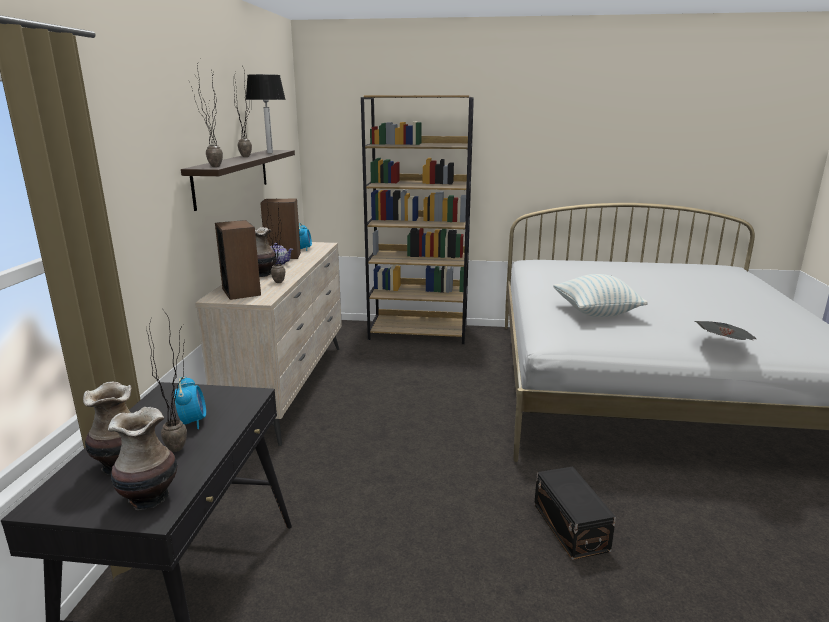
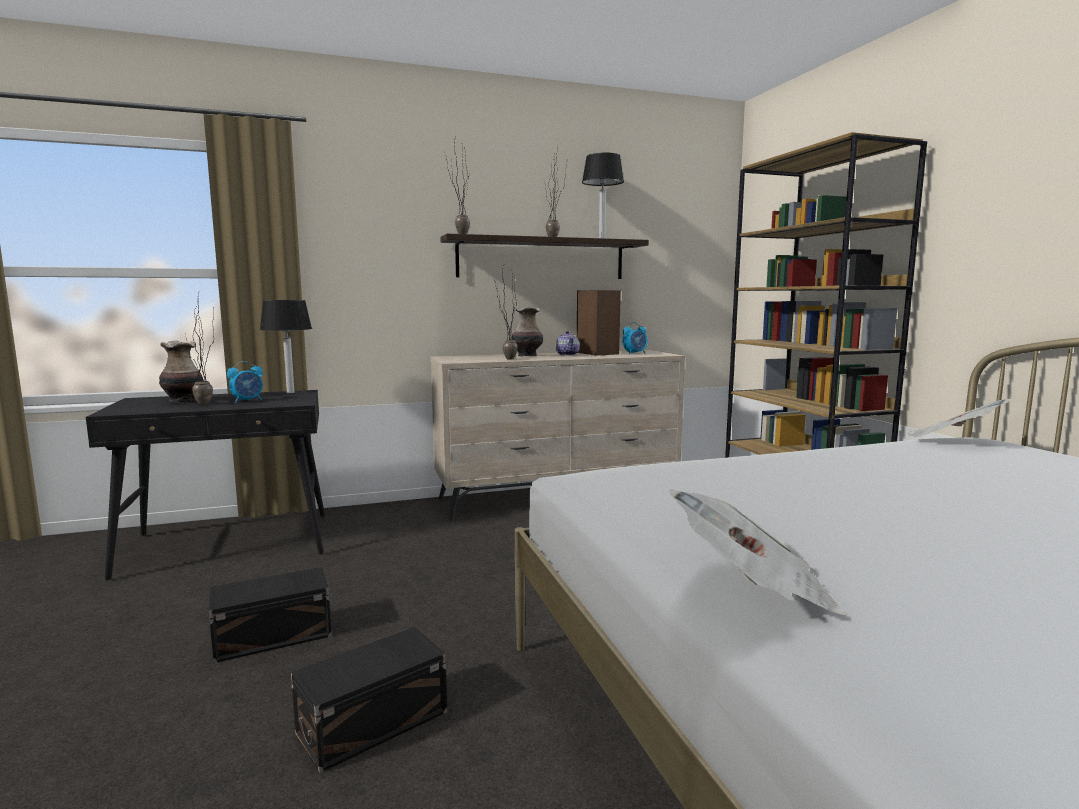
camera: 65 degrees right, 10 degrees down
vase [108,407,178,510] -> none
speaker [215,220,261,300] -> none
pillow [553,274,648,317] -> none
none -> black storage box [209,567,332,663]
none -> table lamp [260,300,312,393]
none -> newspaper [908,399,1009,438]

